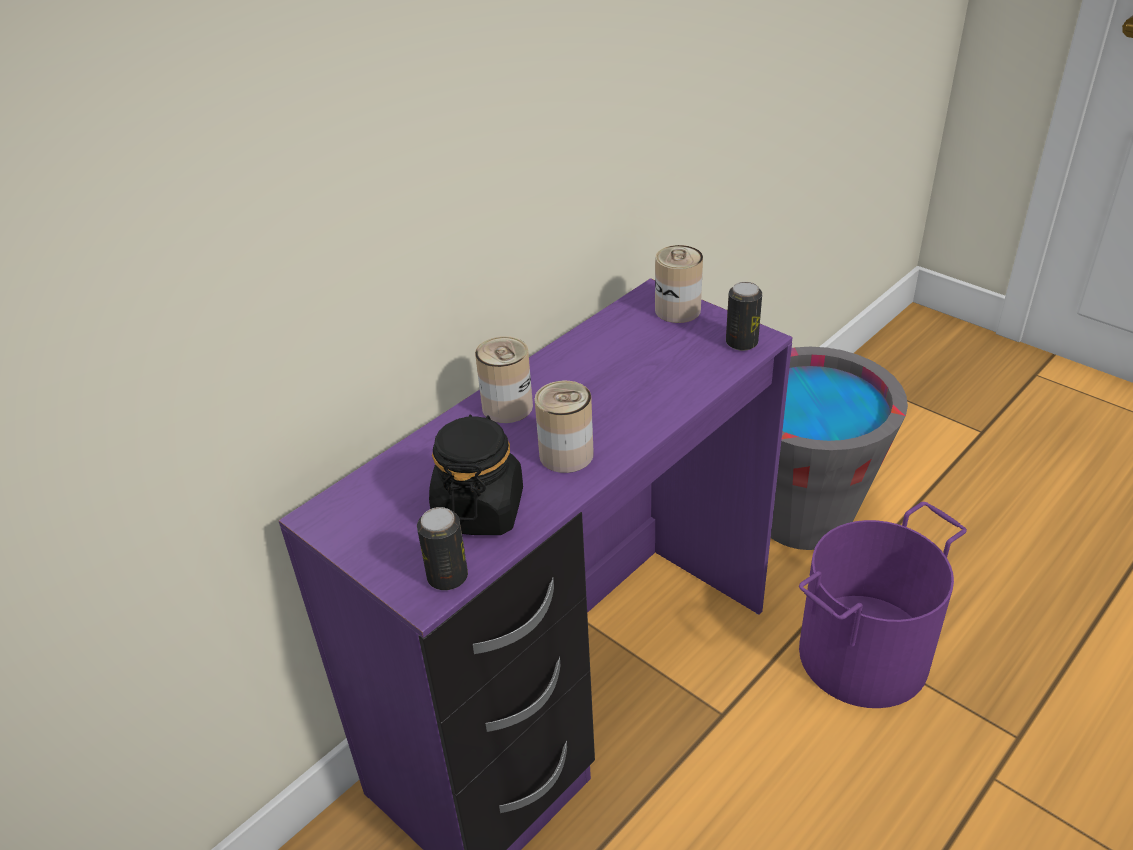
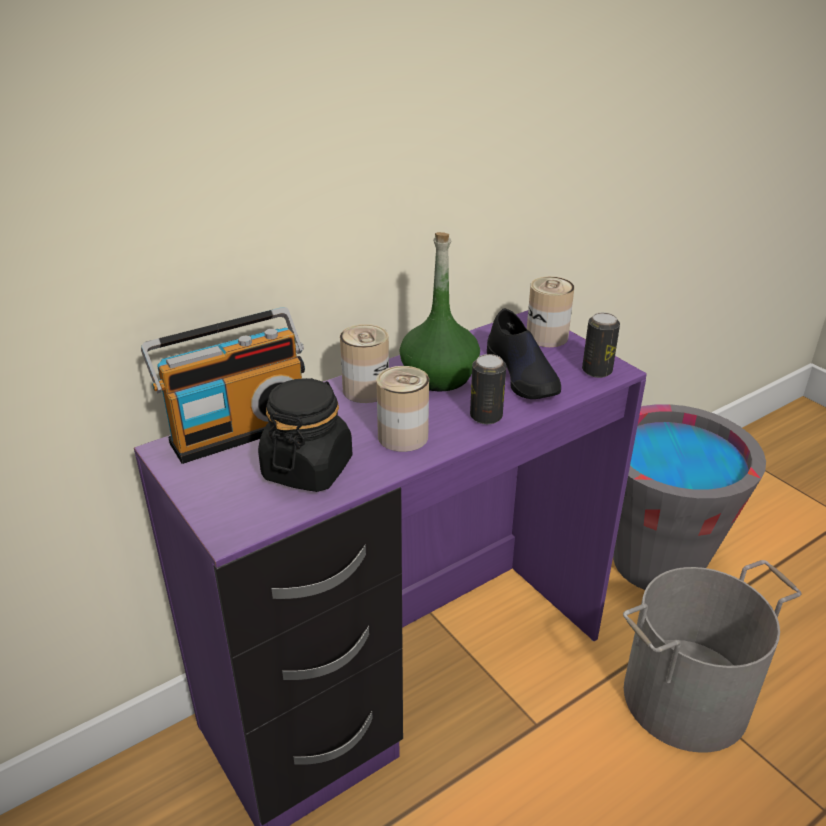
camera: 10 degrees right, 5 degrees down
can [417,507,468,590] -> can moved to [470,354,506,424]
purple bucket [799,502,967,708] -> grey bucket [623,560,802,753]
none -> radio [141,307,305,464]
none -> green bottle [400,232,480,392]
none -> black shoe [487,308,561,399]

